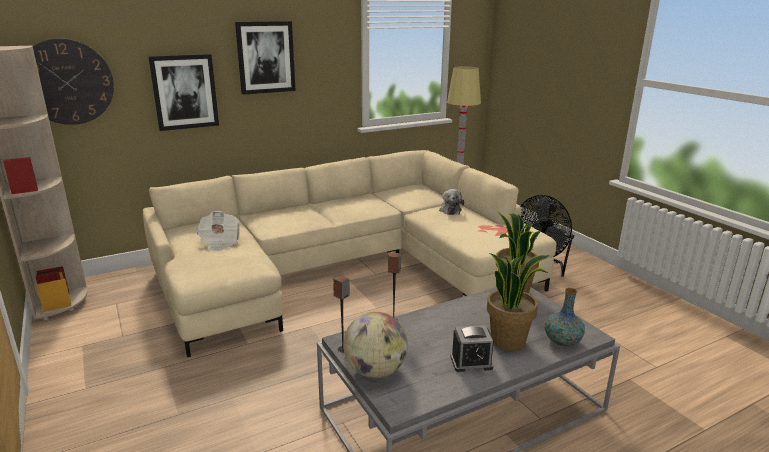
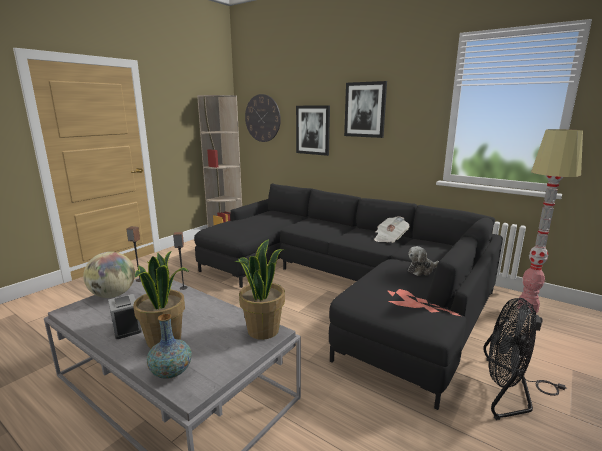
camera: 65 degrees right, 5 degrees down
beige sofa [143,150,556,357] -> black sofa [194,184,503,410]
newspaper [197,211,241,252] -> newspaper moved to [374,216,409,243]

